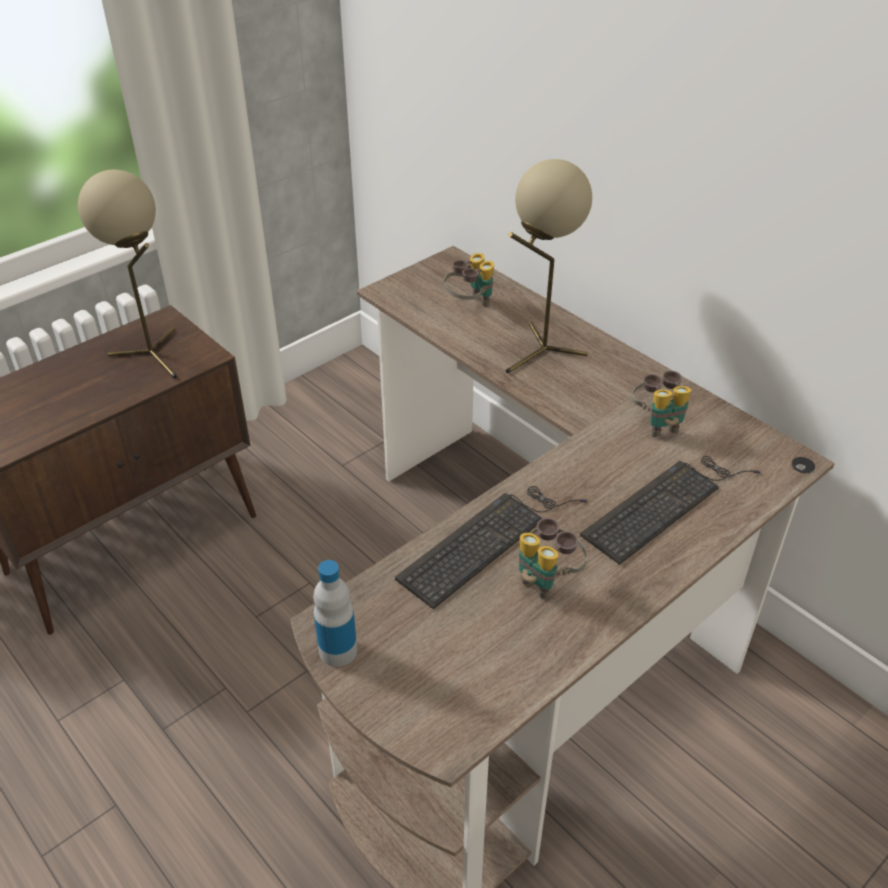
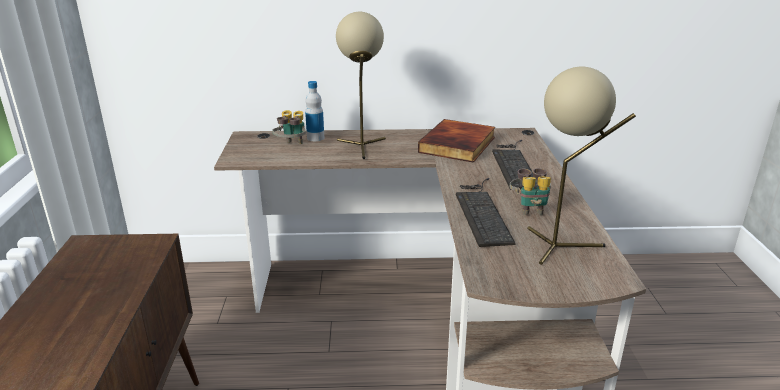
camera: 50 degrees left, 15 degrees down
beige table lamp [78,170,177,378] -> beige table lamp moved to [527,67,636,265]
bottle [313,560,357,667] -> bottle moved to [305,81,324,141]
binoculars [631,371,691,437] -> book [418,119,495,163]

